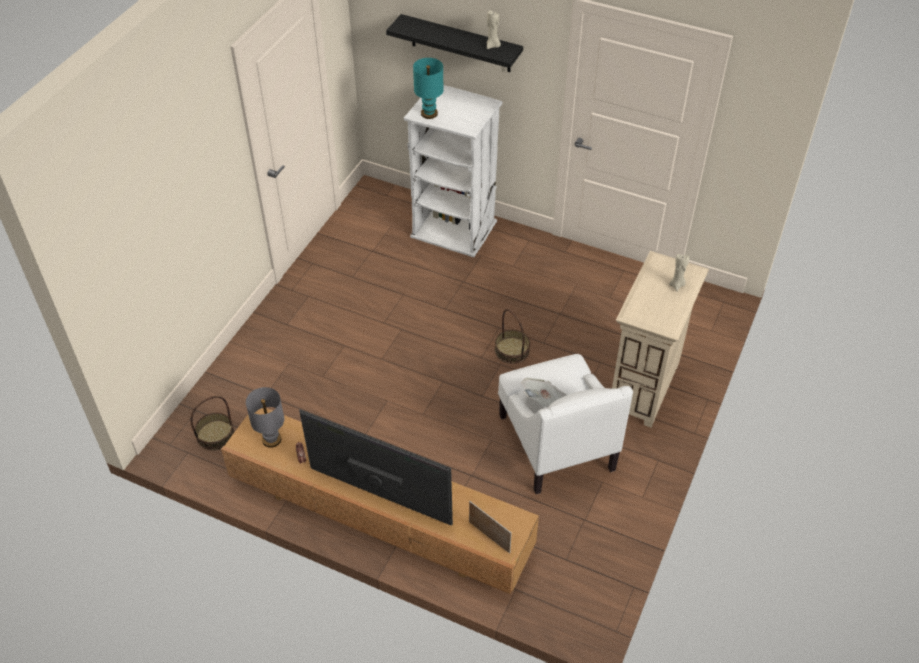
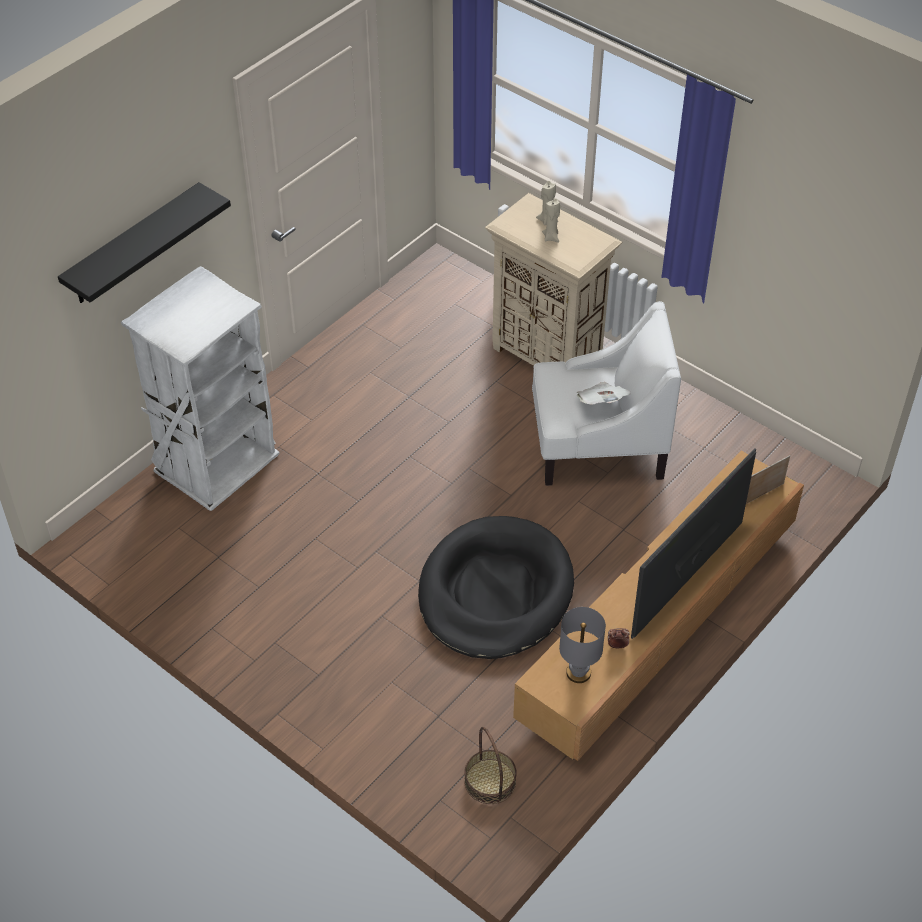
camera: 75 degrees left, 0 degrees up
turquoise table lamp [413,58,444,119] -> none
beige candle [486,10,501,49] -> beige candle moved to [542,198,560,242]
basket [495,309,530,364] -> none
none -> black dog bed [418,516,574,659]

